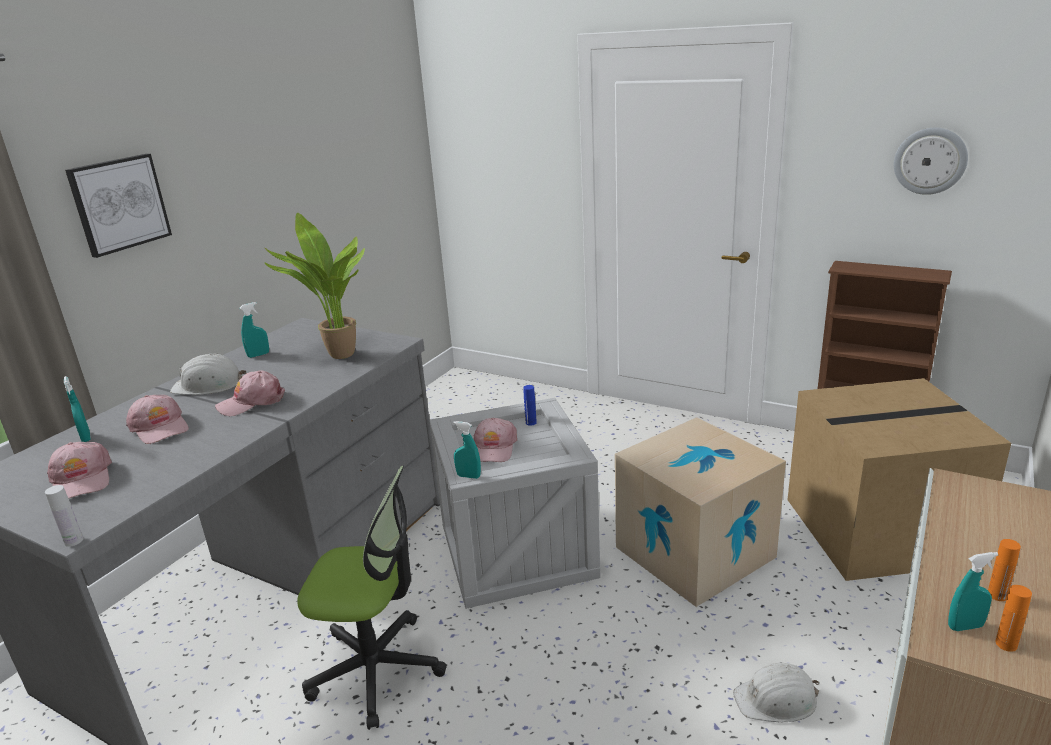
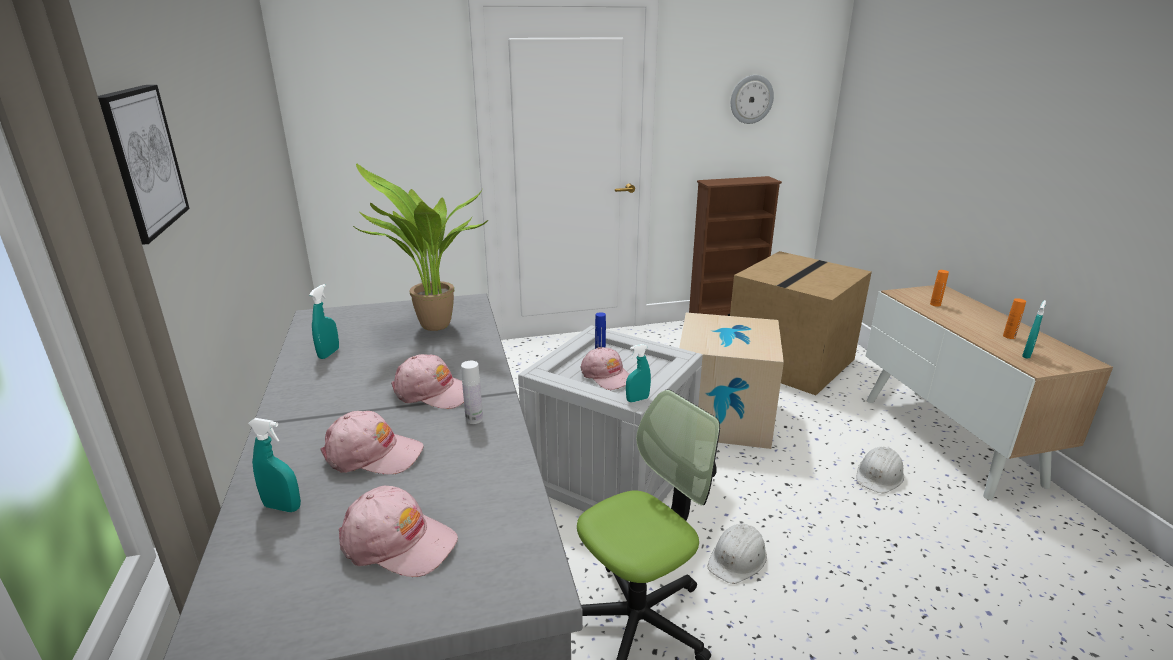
camera: 45 degrees left, 0 degrees up
white bottle [45,485,83,547] -> white bottle moved to [461,361,483,424]
white hard hat [170,353,247,395] -> white hard hat moved to [707,523,767,584]
pink cap [215,370,285,416] -> pink cap turned 90 degrees counterclockwise [391,354,464,409]
orange bottle [995,585,1032,652] -> orange bottle moved to [930,270,949,307]

